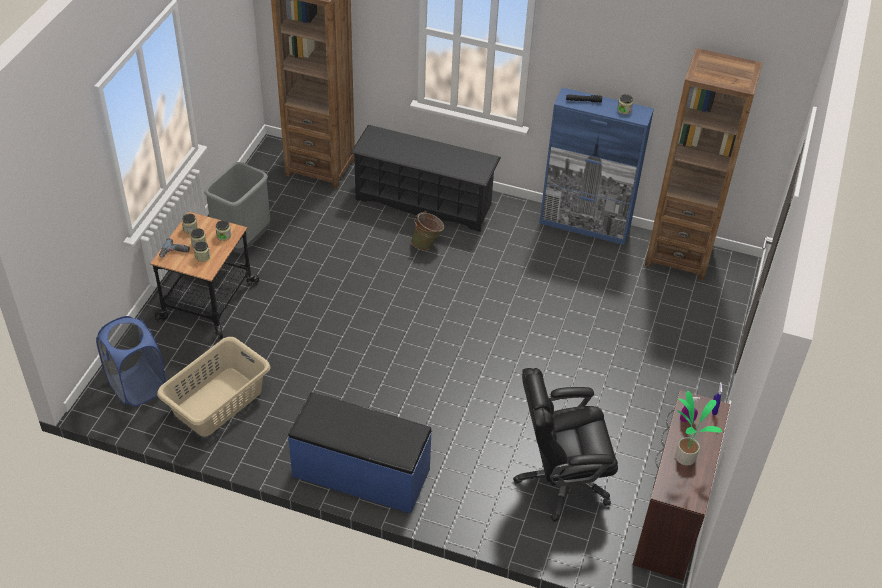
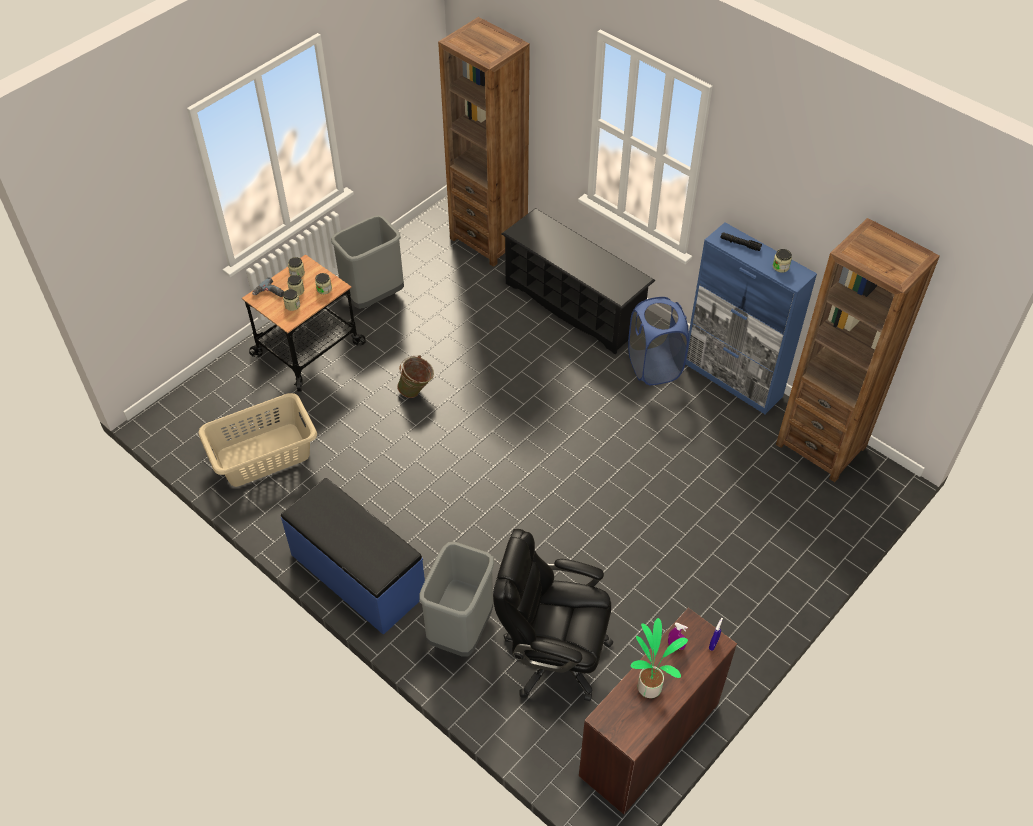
camera: 25 degrees right, 5 degrees up
blue laundry basket [96,316,166,406] -> blue laundry basket moved to [628,297,689,385]
green bucket [411,211,444,251] -> green bucket moved to [397,355,434,398]
none -> grey trash can [419,542,494,657]

